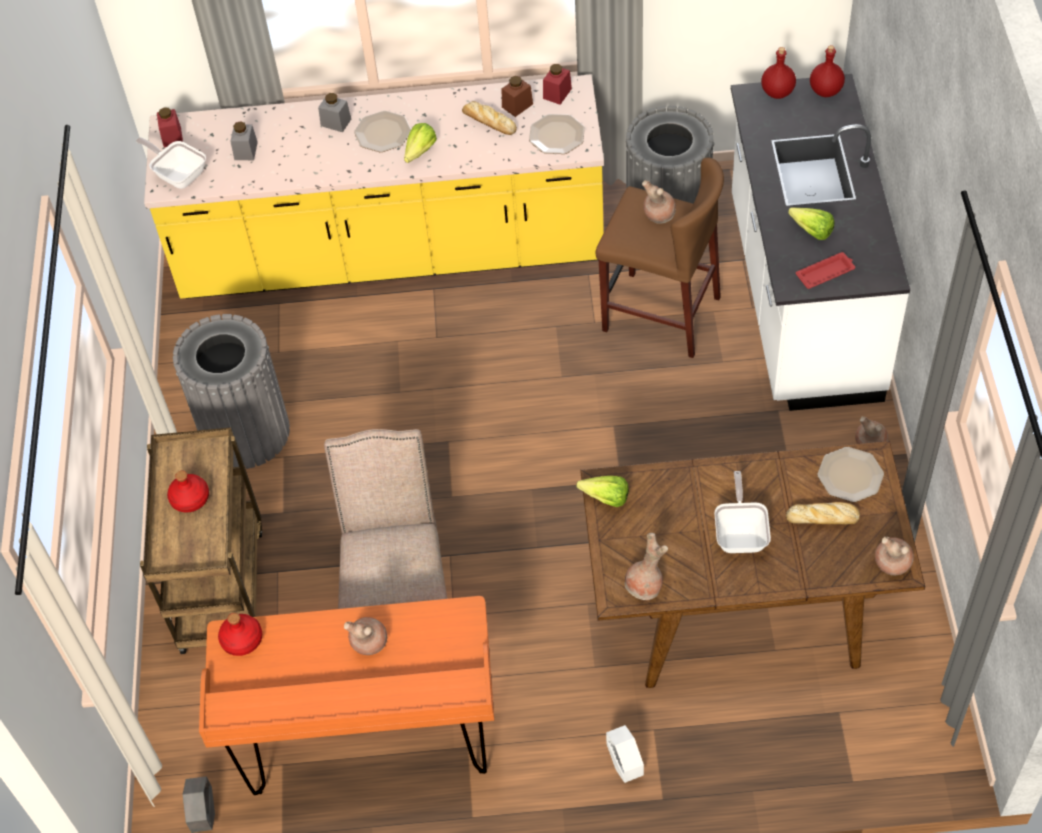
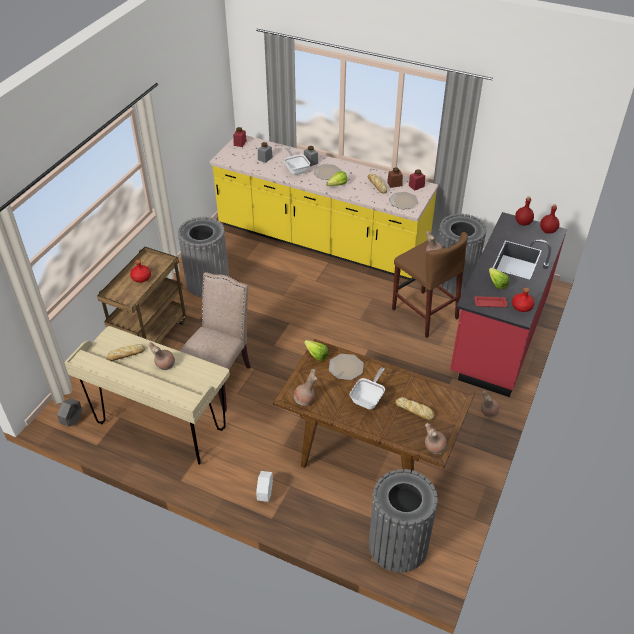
camera: 25 degrees right, 10 degrees down
frying pan [136,137,206,189] -> frying pan moved to [284,148,310,175]
orange desk [199,596,494,795] -> beige desk [64,326,230,464]
red bottle [218,613,262,656] -> red bottle moved to [512,288,534,312]
white counter [731,74,910,411] -> red counter [450,212,567,397]
plate [817,447,884,502] -> plate moved to [329,354,364,380]
none -> bread [106,344,145,361]
none -> grey trash can [369,469,438,573]

